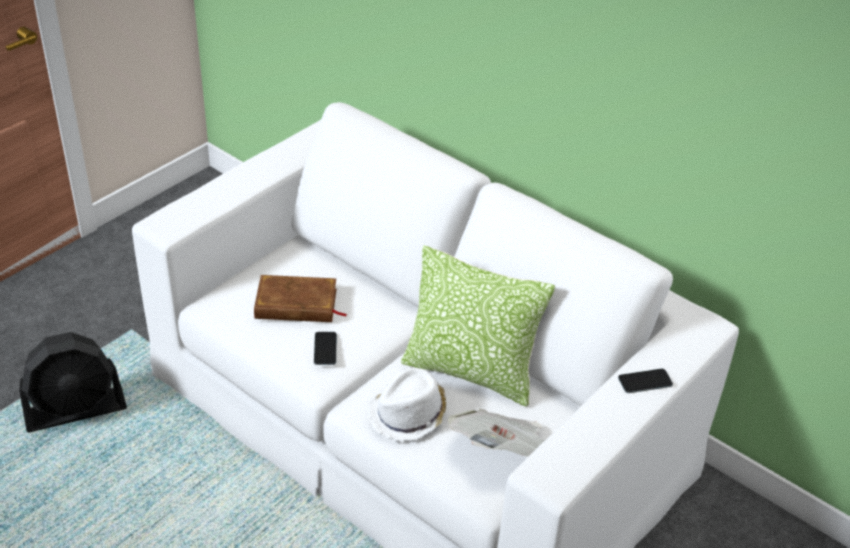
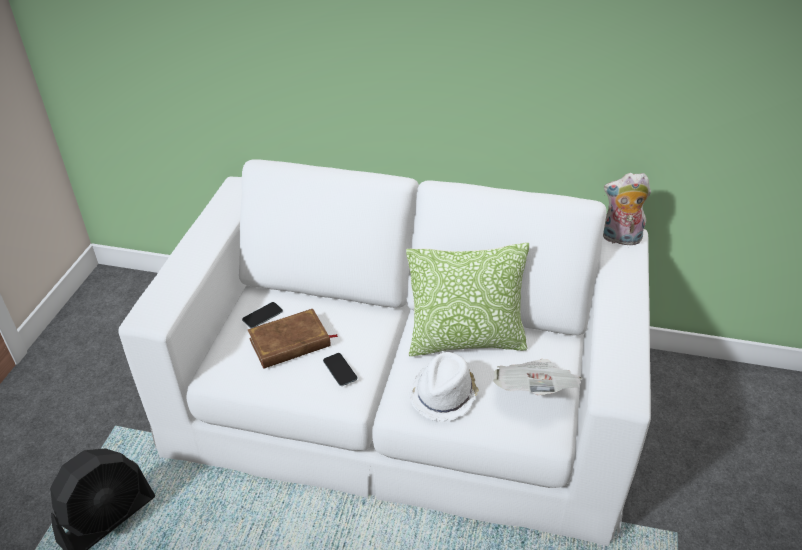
camera: 25 degrees left, 0 degrees up
phone [618,369,673,393] -> phone moved to [242,302,283,328]
none -> plush toy [603,173,651,246]

